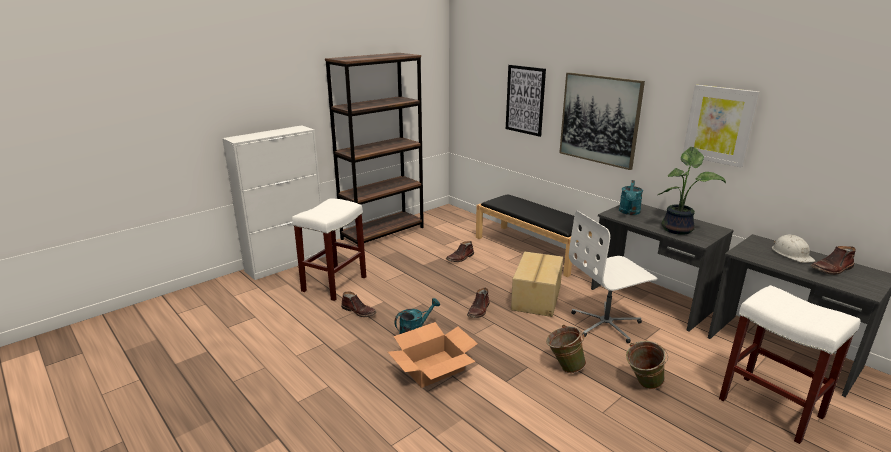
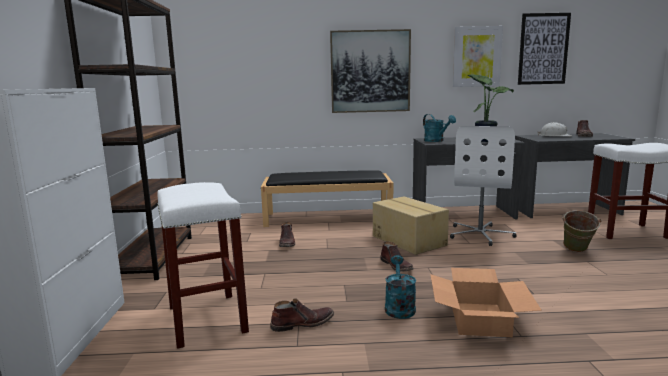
camera: 50 degrees left, 10 degrees down
picture [506,65,546,137] -> picture moved to [518,13,571,85]
green bucket [546,325,586,373] -> none

